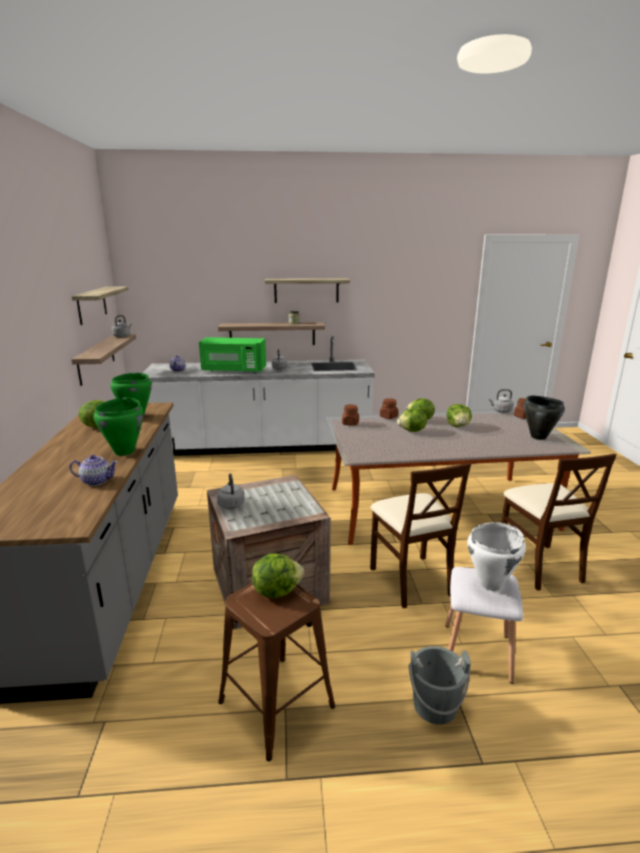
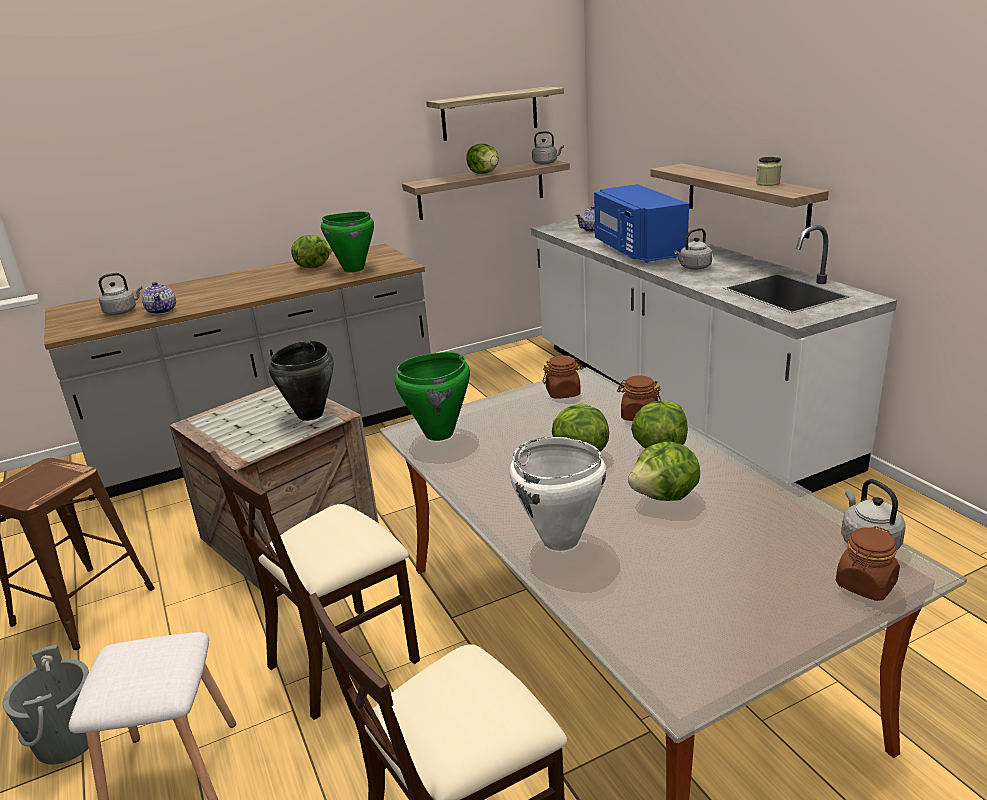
camera: 70 degrees right, 5 degrees up
green cooking pot [94,397,144,456] -> green cooking pot moved to [395,352,470,441]
green microwave [199,337,266,373] -> blue microwave [594,184,689,263]
grey kettle [217,473,245,510] -> grey kettle moved to [99,273,142,315]
lettuce [252,553,304,598] -> lettuce moved to [466,144,499,174]
shelf [265,278,350,303] -> none
white cooking pot [467,523,526,591] -> white cooking pot moved to [509,437,606,551]
black cooking pot [524,396,565,440] -> black cooking pot moved to [269,340,333,421]

